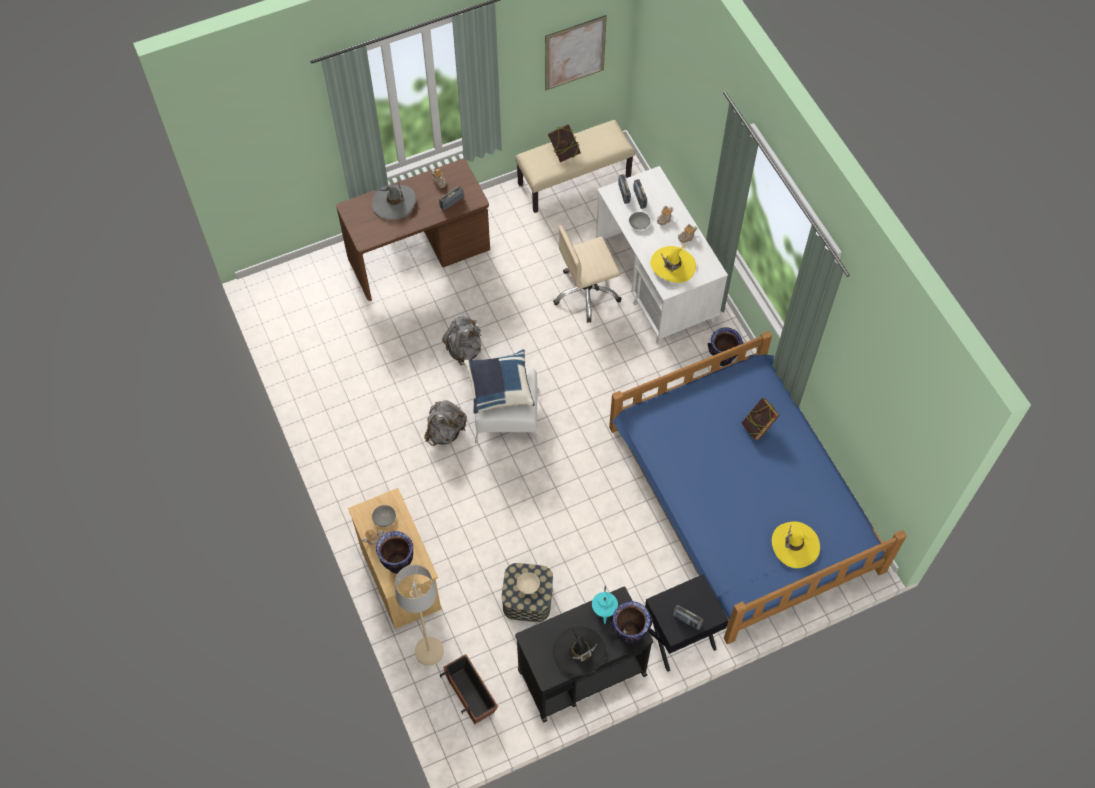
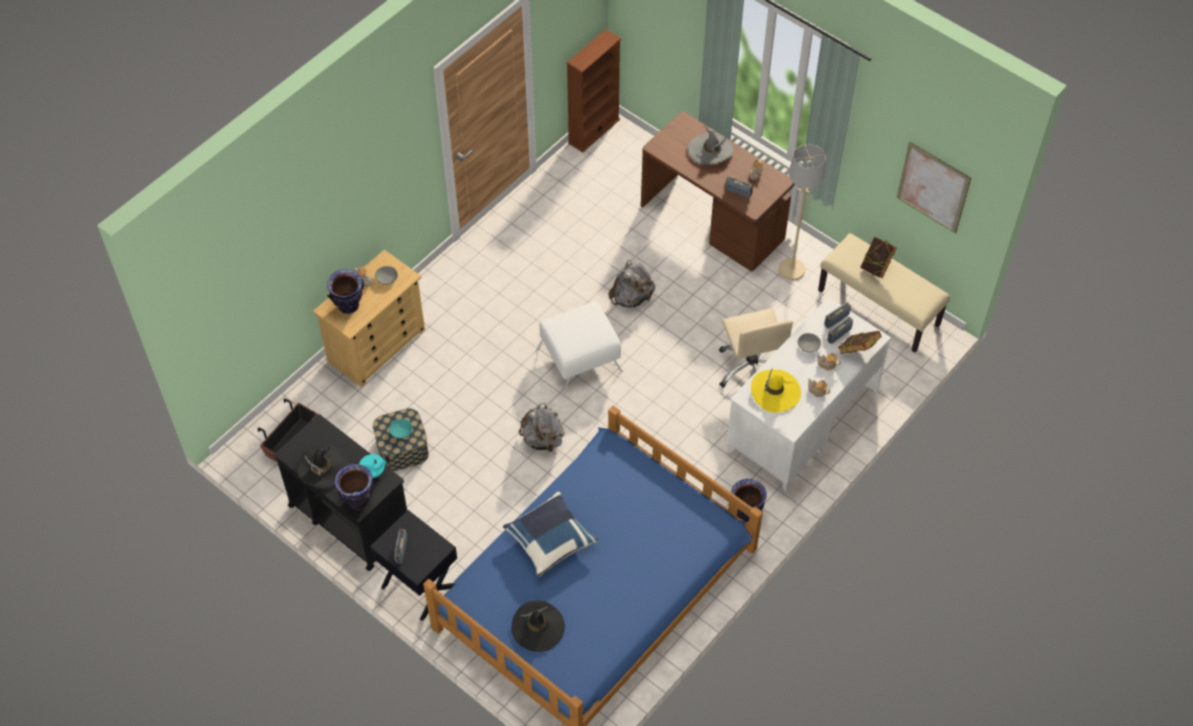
camera: 65 degrees right, 5 degrees down
beige floor lamp [395,565,444,666] -> beige floor lamp moved to [779,144,826,280]
grey backpack [424,400,467,446] -> grey backpack moved to [519,403,564,454]
blue pillow [464,349,535,414] -> blue pillow moved to [503,492,599,577]
beige bowl [517,572,540,594] -> turquoise bowl [389,419,412,438]
beige office chair [553,225,622,323] -> beige office chair turned 150 degrees counterclockwise [719,308,793,388]
book [741,398,779,440] -> book moved to [838,331,882,354]
yellow hat [772,522,820,568] -> black hat [511,600,565,652]
none -> brown bookcase [566,29,622,153]

